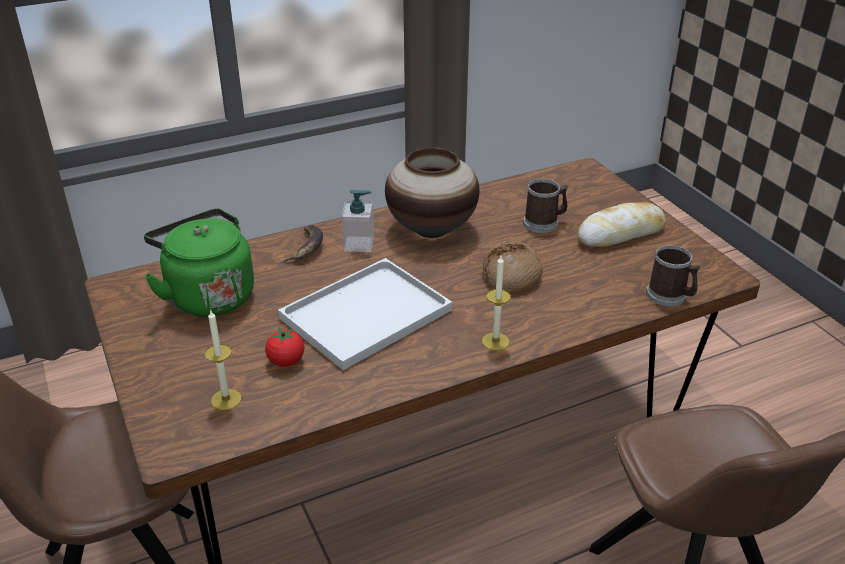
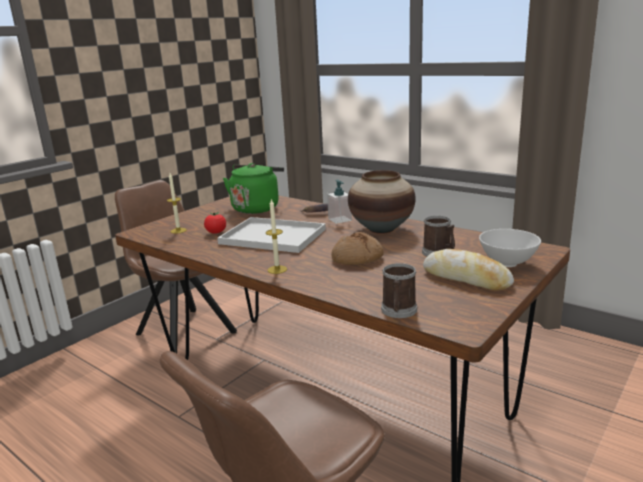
camera: 65 degrees right, 15 degrees down
none -> white bowl [479,229,541,267]

